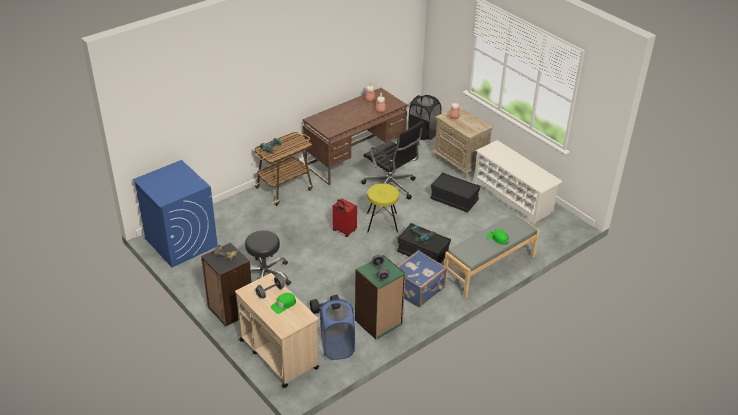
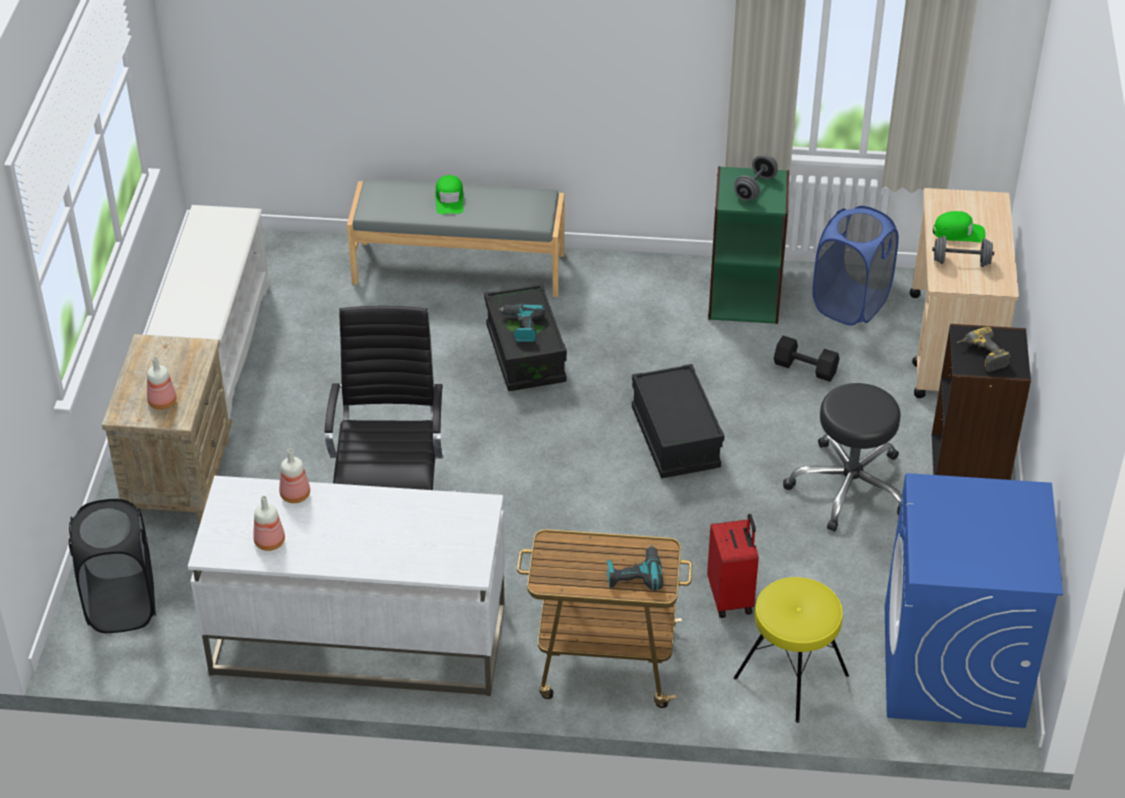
camera: 135 degrees left, 5 degrees up
brown desk [303,88,407,185] -> white desk [188,476,505,696]
red suitcase [332,199,357,237] -> red suitcase moved to [707,514,759,618]
yellow stool [367,183,399,233] -> yellow stool moved to [734,577,849,723]
blue suitcase [398,250,447,307] -> none
black storage box [430,172,480,212] -> black storage box moved to [632,364,725,478]

